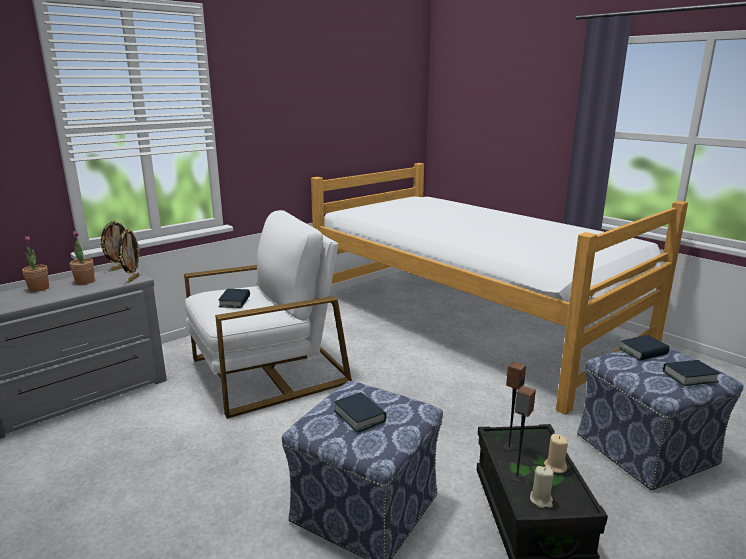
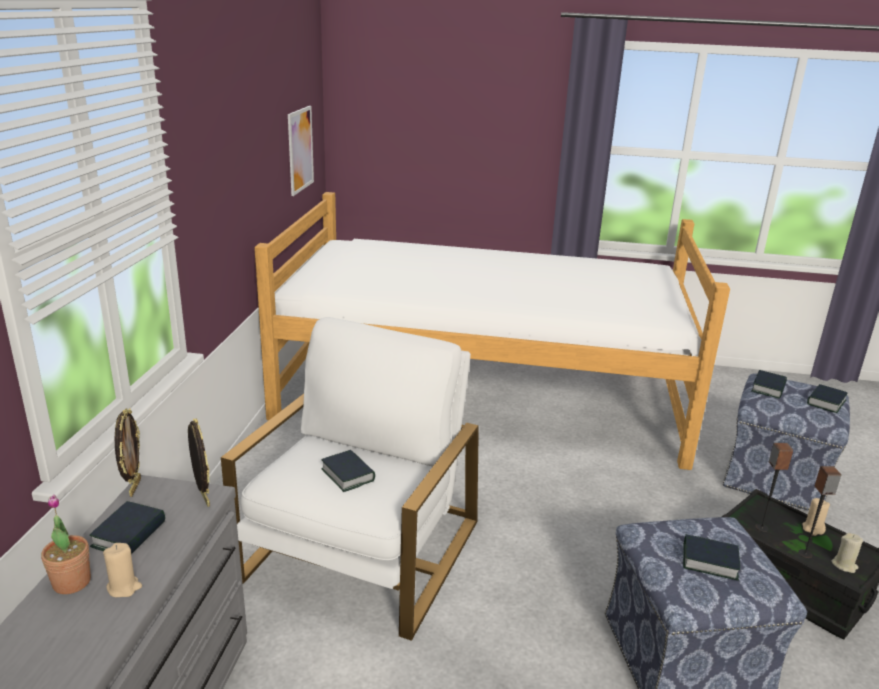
camera: 40 degrees left, 5 degrees up
potted plant [70,230,95,284] -> book [90,501,165,554]
none -> beige candle [103,543,142,597]
none -> picture [288,106,314,196]

